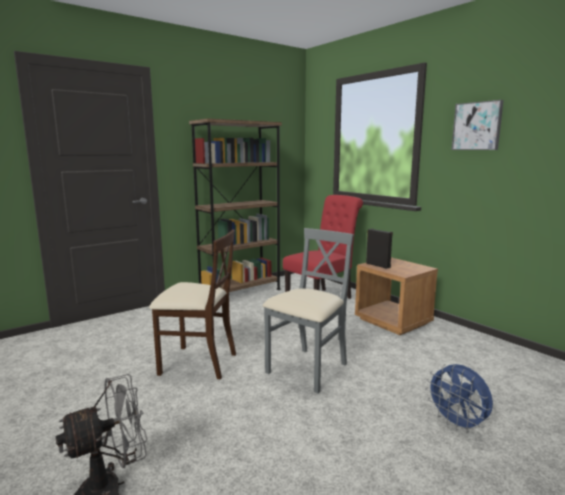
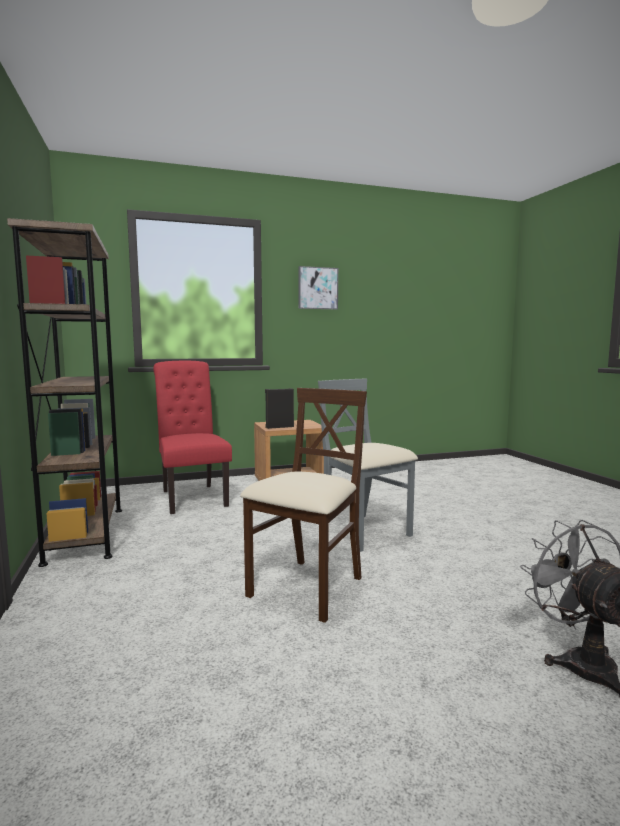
camera: 70 degrees left, 5 degrees down
blue fan [426,364,493,433] -> none

